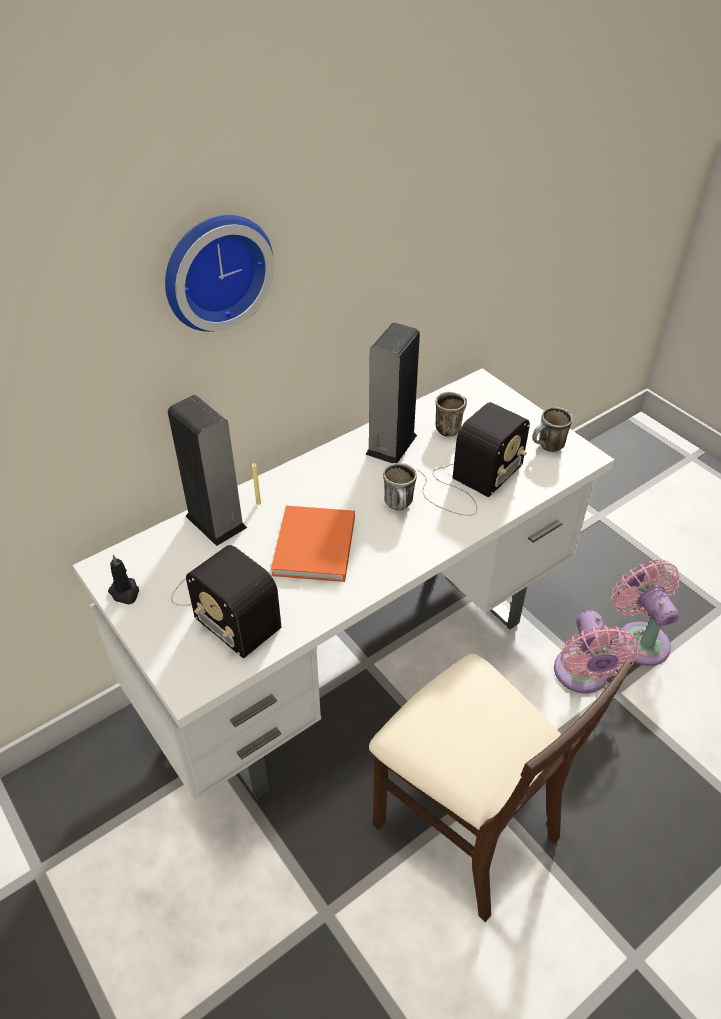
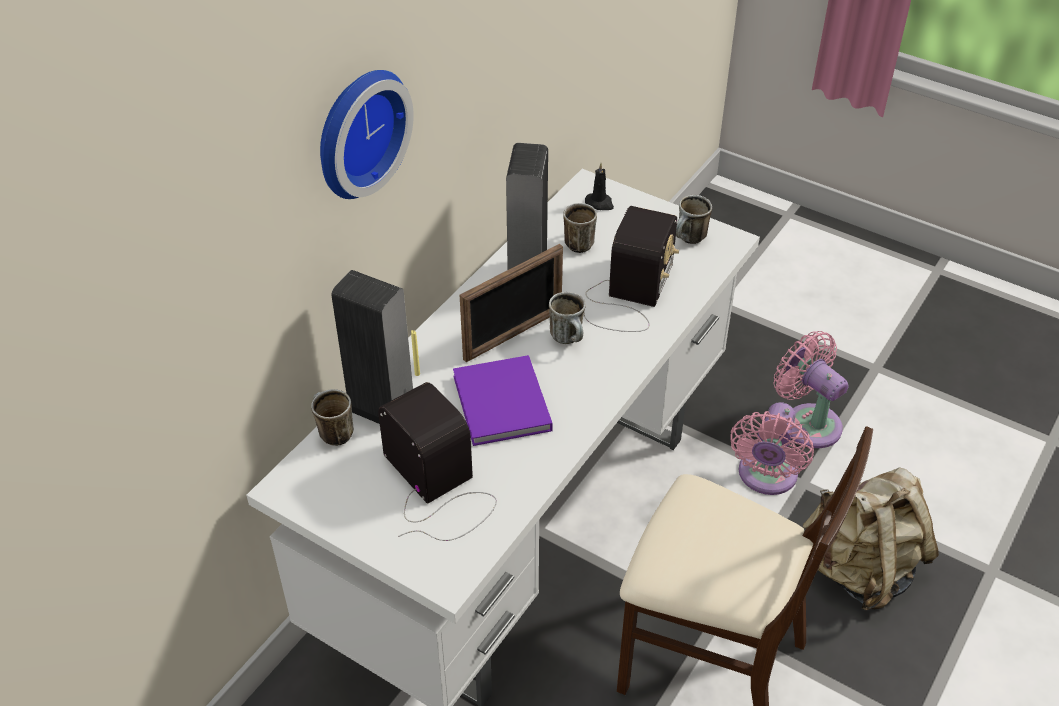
camera: 20 degrees left, 0 degrees up
black candle [108,554,139,604] -> black candle moved to [585,163,614,210]
radio [171,545,281,658] -> radio turned 150 degrees counterclockwise [378,382,497,541]
orange book [271,506,355,582] -> purple book [453,355,553,446]
pink fan [554,610,639,694] -> pink fan turned 45 degrees clockwise [730,402,814,495]
none -> mug [311,389,354,446]
none -> picture frame [460,244,563,362]
none -> beige backpack [803,467,939,610]

